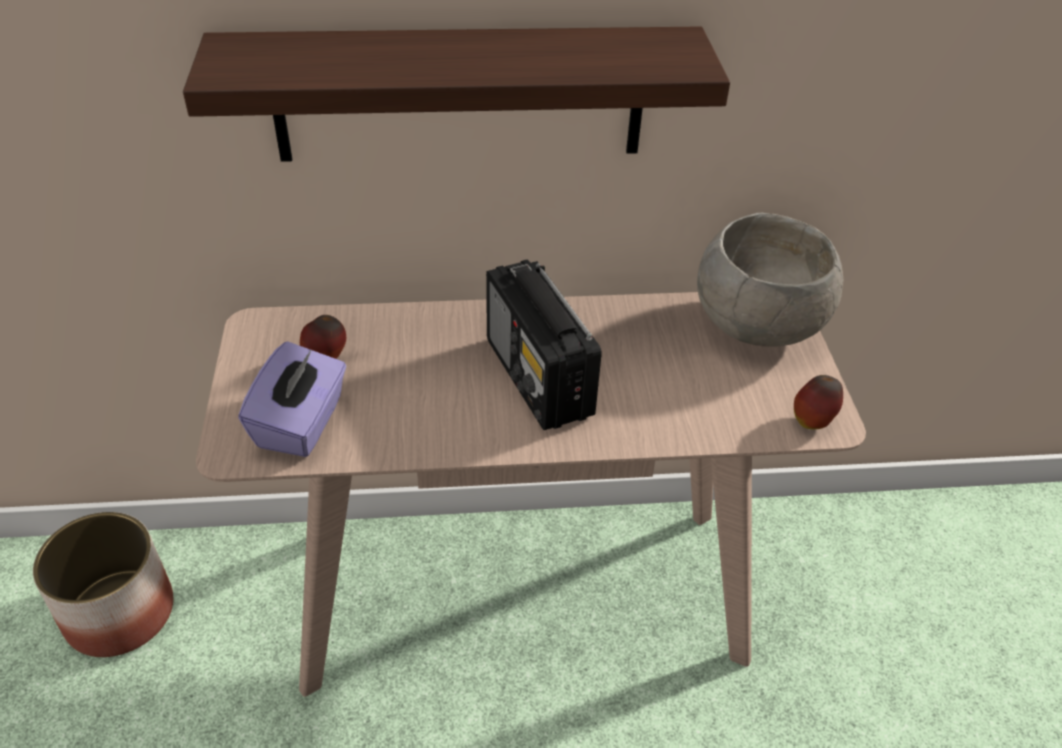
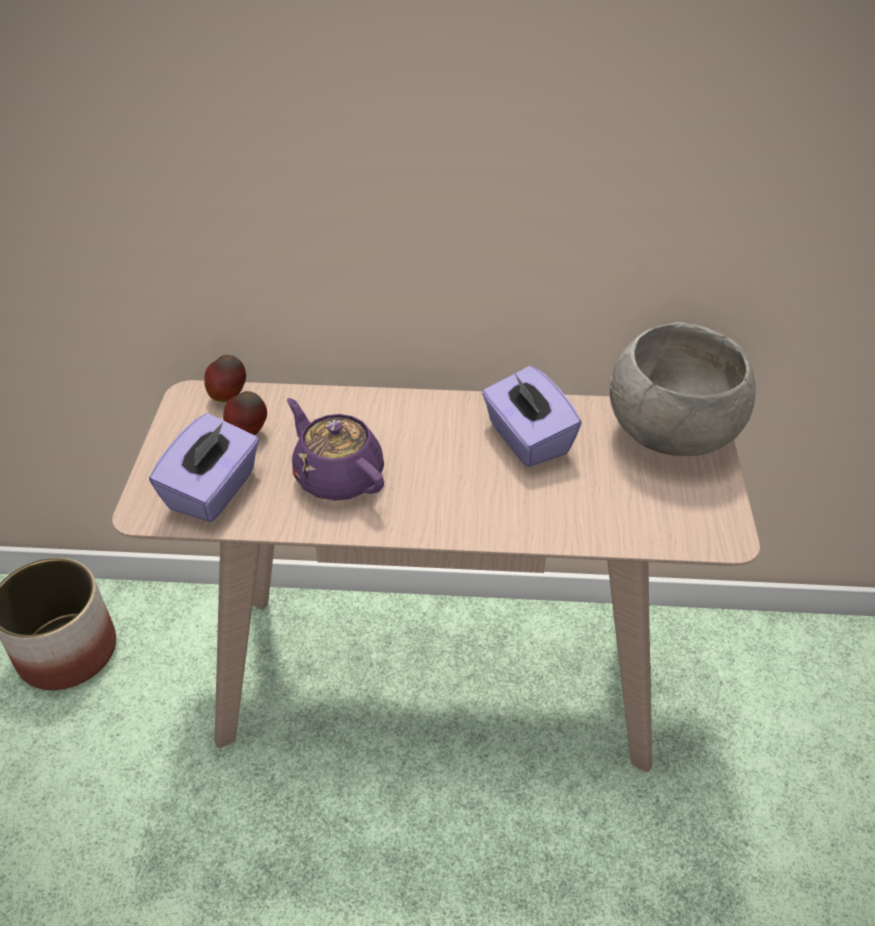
camera: 10 degrees right, 0 degrees up
shelf [183,26,730,162] -> none
radio [486,259,602,430] -> none
apple [794,375,843,429] -> apple moved to [204,355,246,402]
none -> purple teapot [287,398,384,501]
none -> purple tissue box [482,366,582,467]

